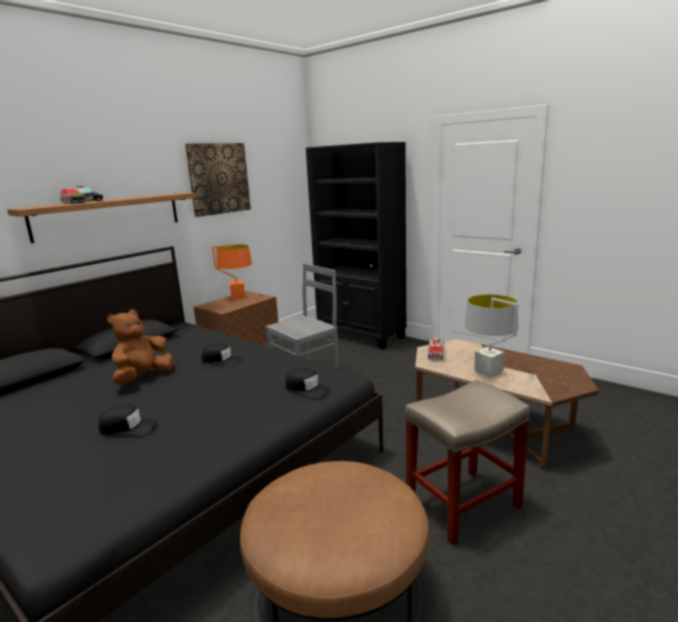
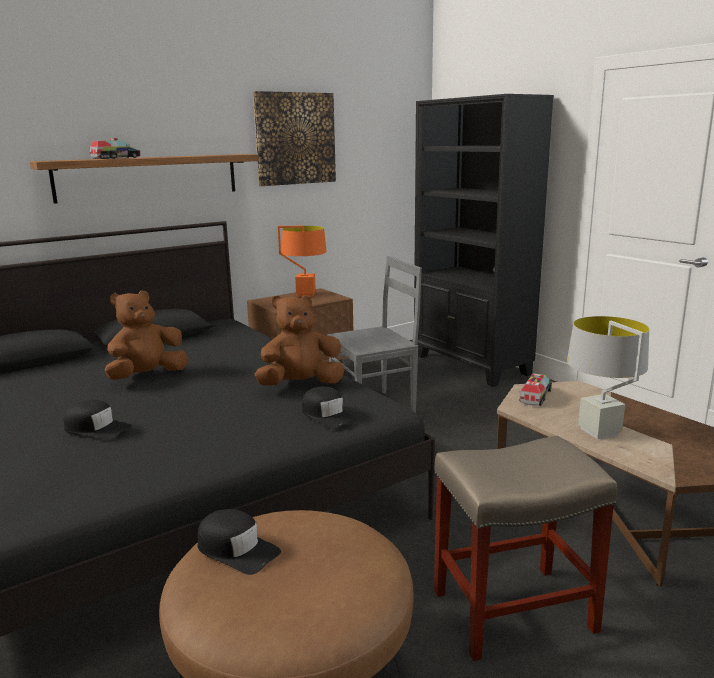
camera: 15 degrees right, 0 degrees up
black cap [202,343,243,366] -> black cap moved to [197,509,281,575]
none -> brown plush toy [255,295,344,385]

